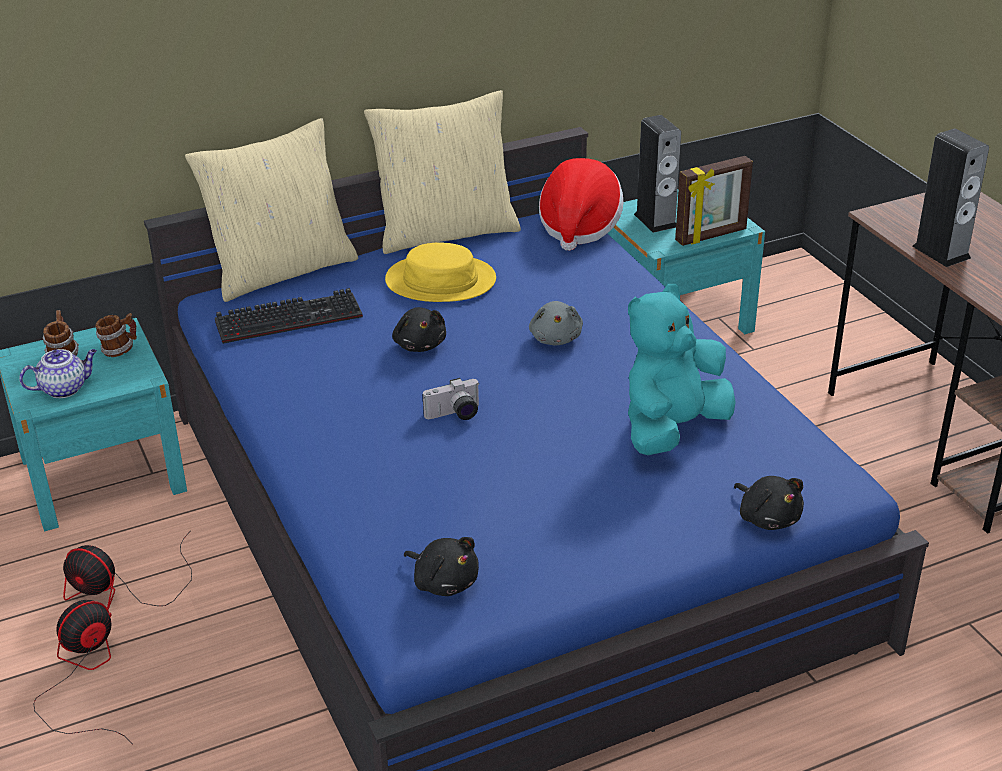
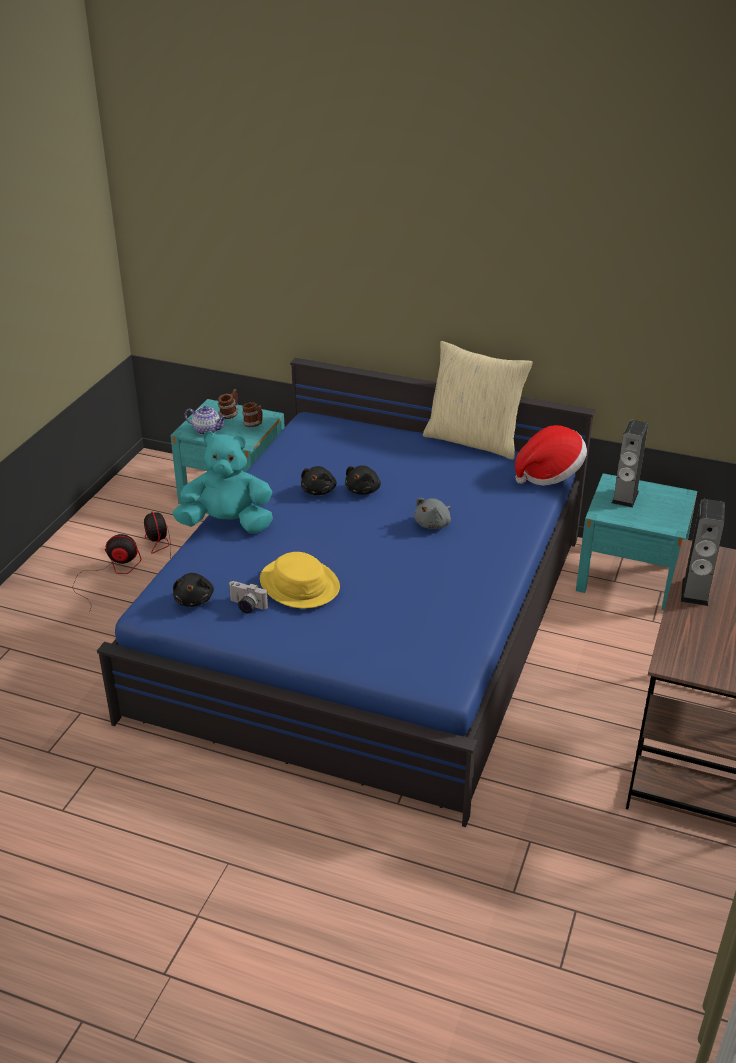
camera: 45 degrees right, 0 degrees up
beige pillow [185,118,358,302] -> none
keyboard [215,288,363,344] -> none
yellow hat [385,243,496,302] -> yellow hat moved to [260,552,340,609]
camera [423,378,480,420] -> camera moved to [229,581,268,613]
turquoise plush toy [628,284,736,455] -> turquoise plush toy moved to [172,431,273,533]
picture frame [675,156,753,246] -> none
black plush toy [734,476,804,530] -> black plush toy moved to [301,466,337,495]

